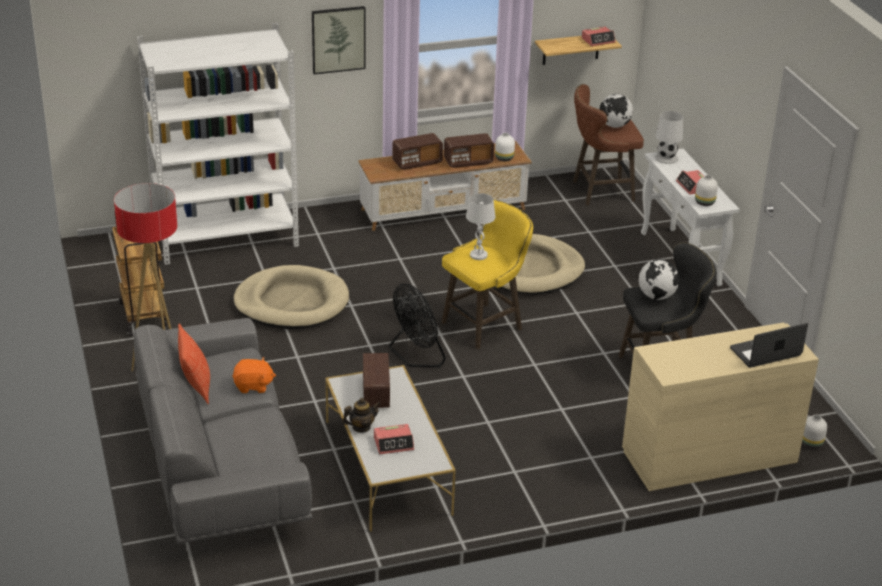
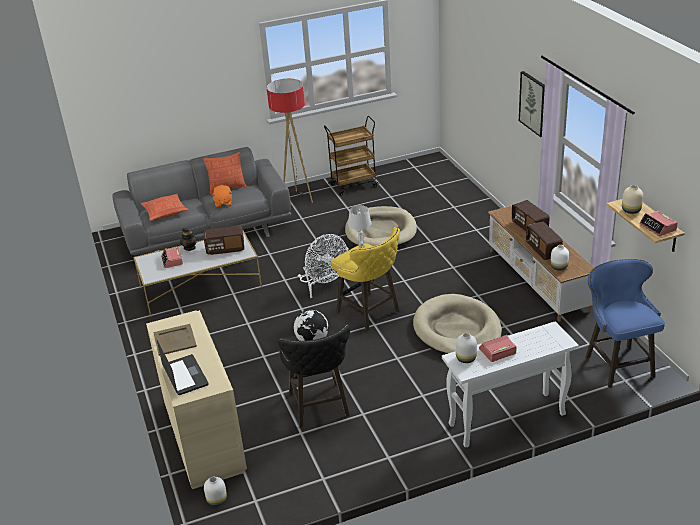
camera: 90 degrees right, 0 degrees up
white bookcase [137,23,299,265] -> none
black fan [389,284,446,369] -> white fan [298,234,349,298]
brown stool [573,84,644,205] -> blue stool [586,259,665,388]
globe [599,94,633,128] -> none
white table lamp [655,111,683,164] -> none
none -> orange pillow [141,194,188,221]
none -> beige tray [153,324,197,356]
none -> beige vase [622,185,643,214]

